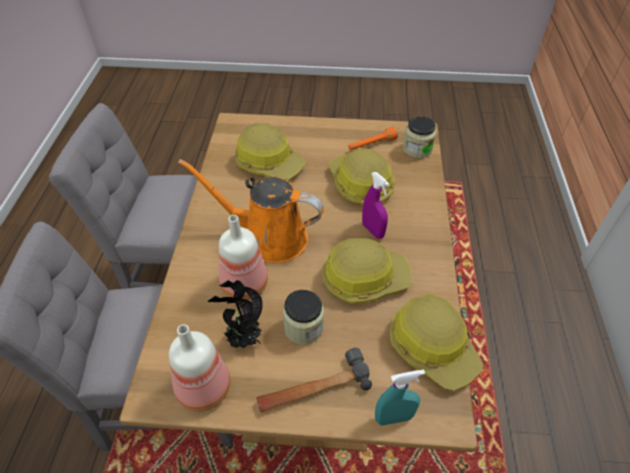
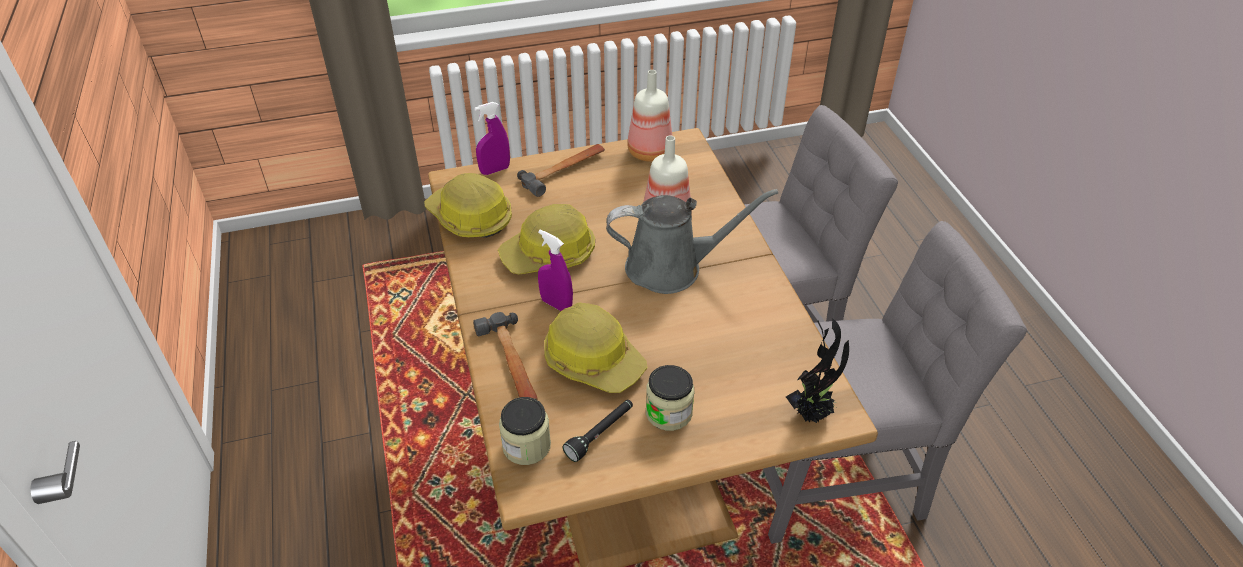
camera: 160 degrees right, 5 degrees down
orange watering can [178,159,324,263] -> grey watering can [606,189,778,294]
potted plant [208,280,263,351] -> potted plant moved to [786,318,849,423]
hard hat [235,123,306,180] -> none
jar [283,290,324,344] -> jar moved to [646,365,694,431]
orange flashlight [348,127,398,150] -> black flashlight [563,400,633,462]
turquoise spray bottle [375,370,425,426] -> purple spray bottle [474,102,510,175]
none -> hammer [473,312,538,400]

